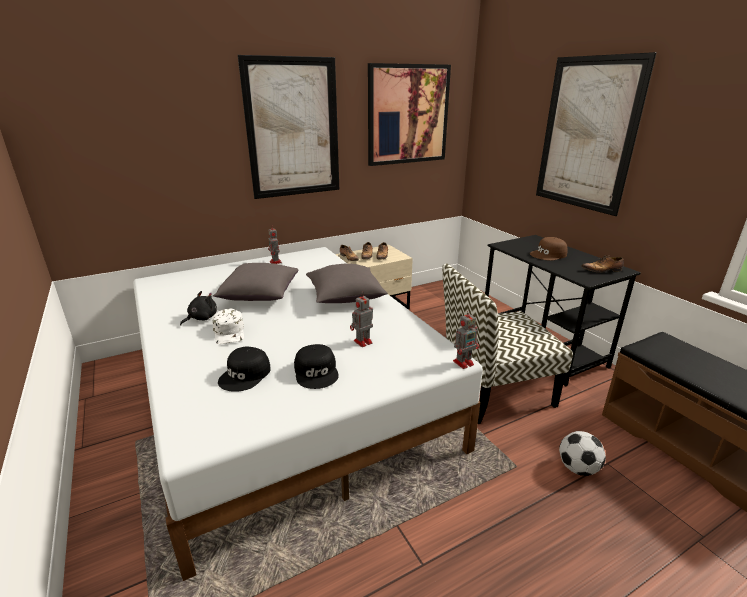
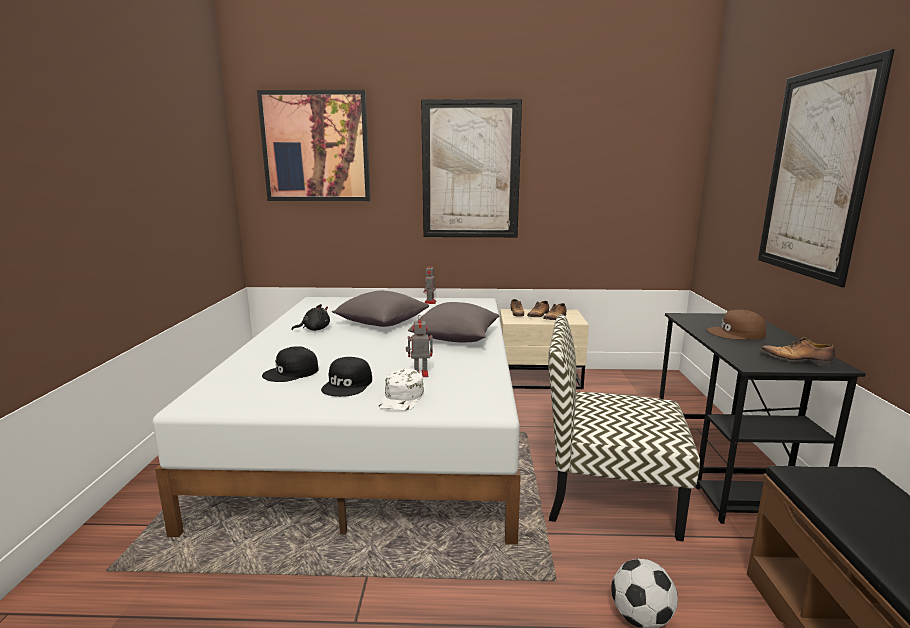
camera: 30 degrees right, 10 degrees down
white cap [212,309,244,344] -> white cap moved to [378,368,424,411]
picture [368,63,451,166] -> picture moved to [257,90,371,201]
toy robot [453,310,479,369] -> none

